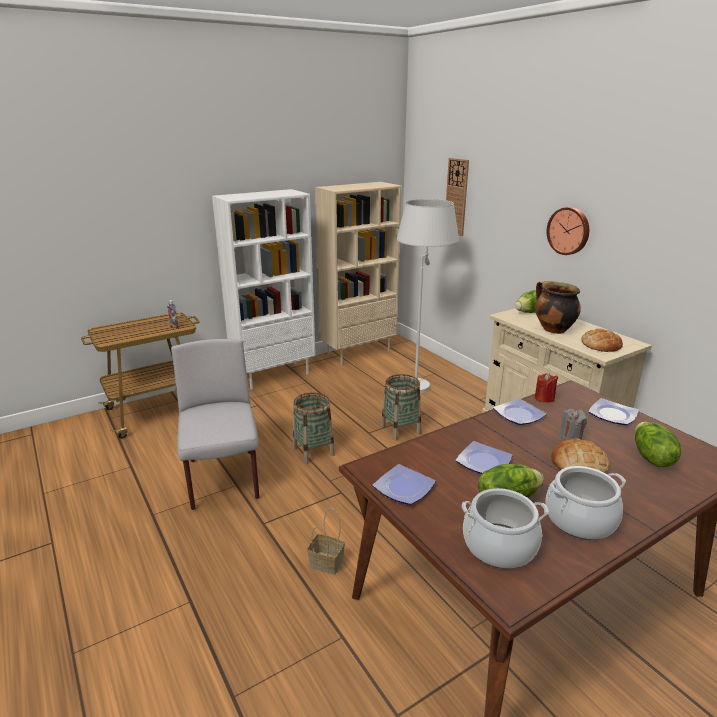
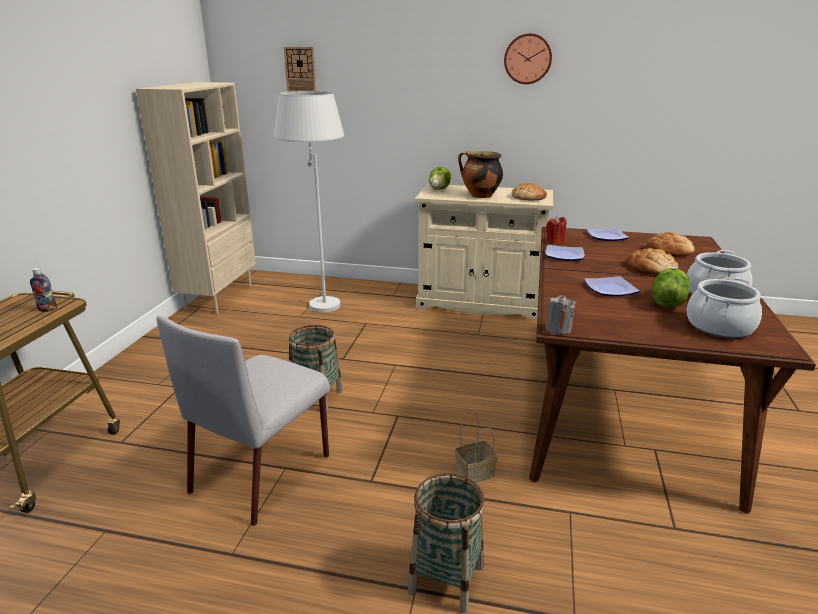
camera: 45 degrees left, 0 degrees up
grey chair [171,339,259,510] -> grey chair turned 90 degrees counterclockwise [156,315,330,526]
white bookcase [212,189,316,389] -> none
plate [373,464,436,505] -> none
basket [381,374,421,440] -> basket moved to [408,473,485,613]
wall clock [547,207,589,255] -> wall clock moved to [504,33,552,84]
grey candle [559,409,587,440] -> grey candle moved to [546,296,576,335]
lettuce [635,422,681,467] -> bread [647,232,695,257]

